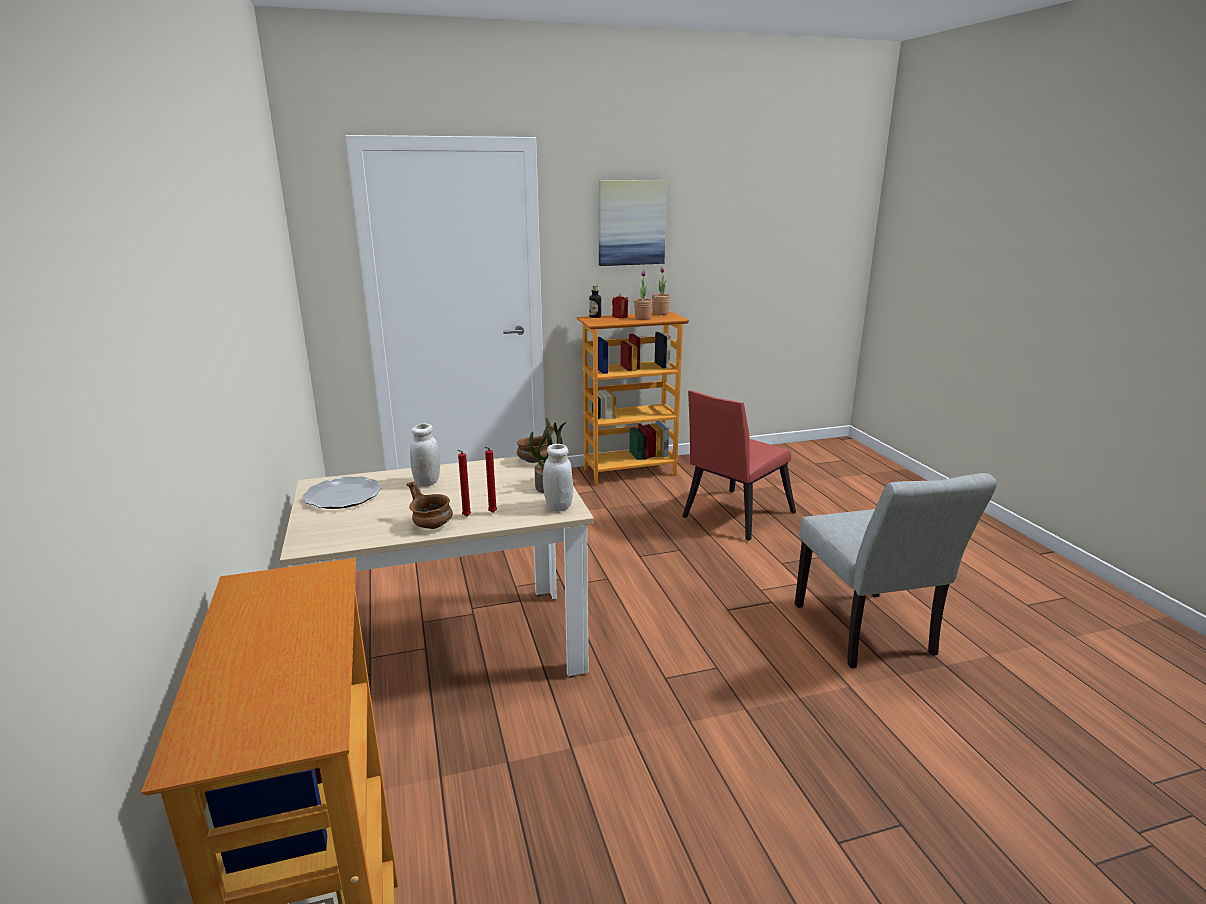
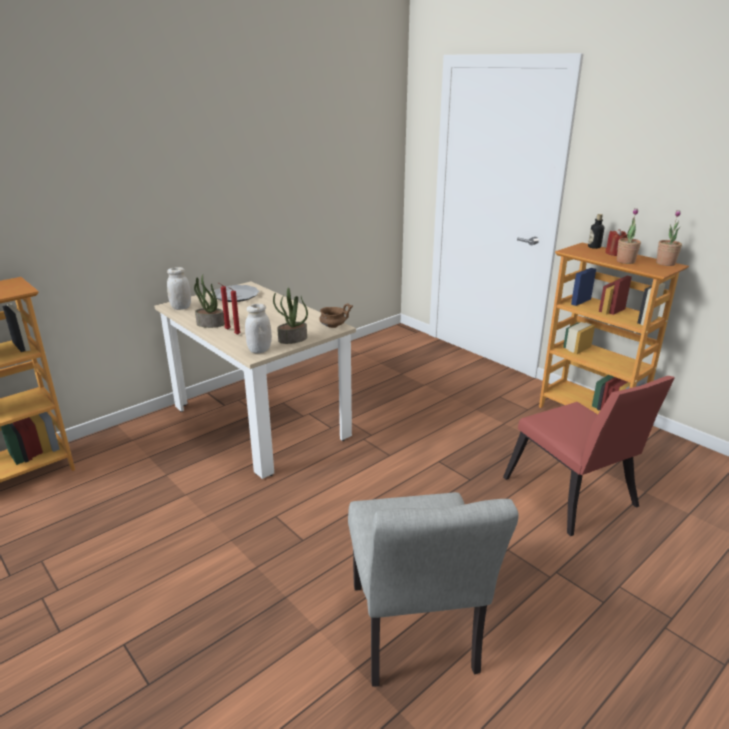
camera: 65 degrees right, 5 degrees up
brown bowl [406,482,453,529] -> potted plant [194,274,225,328]
white jar [410,423,440,487] -> white jar moved to [167,267,191,310]
picture [599,180,667,266] -> none
red chair [682,390,796,541] -> red chair turned 135 degrees counterclockwise [503,376,675,536]
grey chair [795,473,997,668] -> grey chair turned 60 degrees counterclockwise [348,492,519,686]

